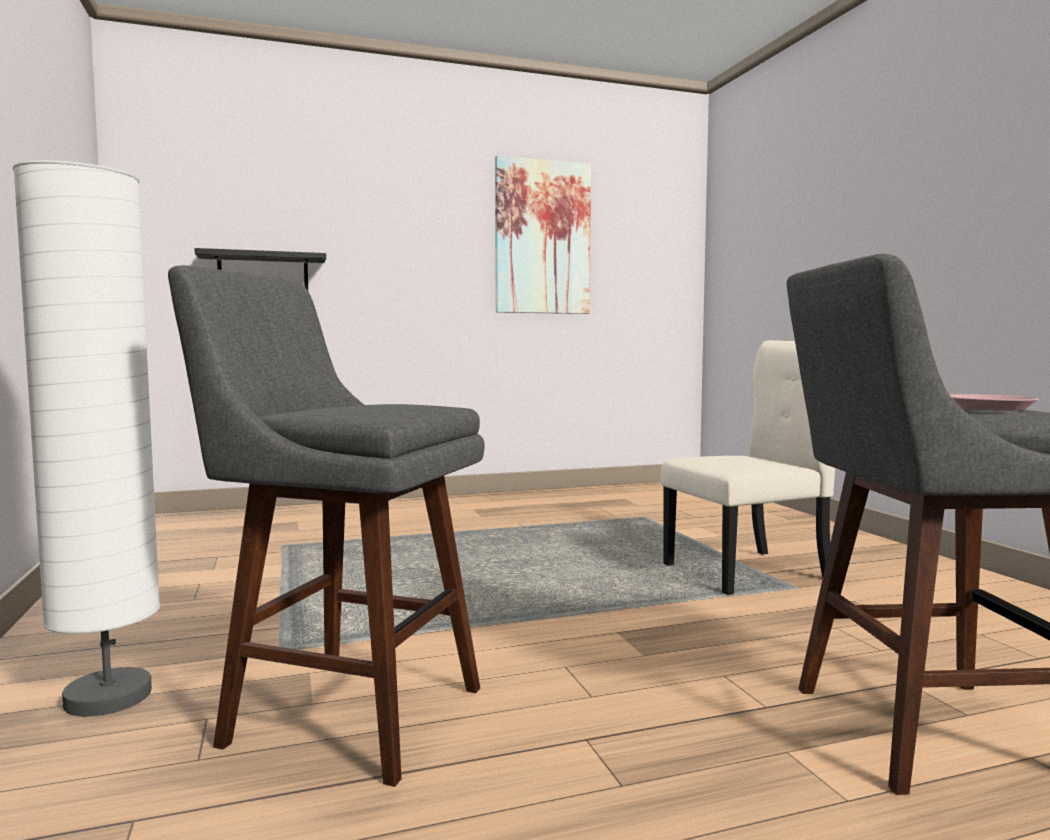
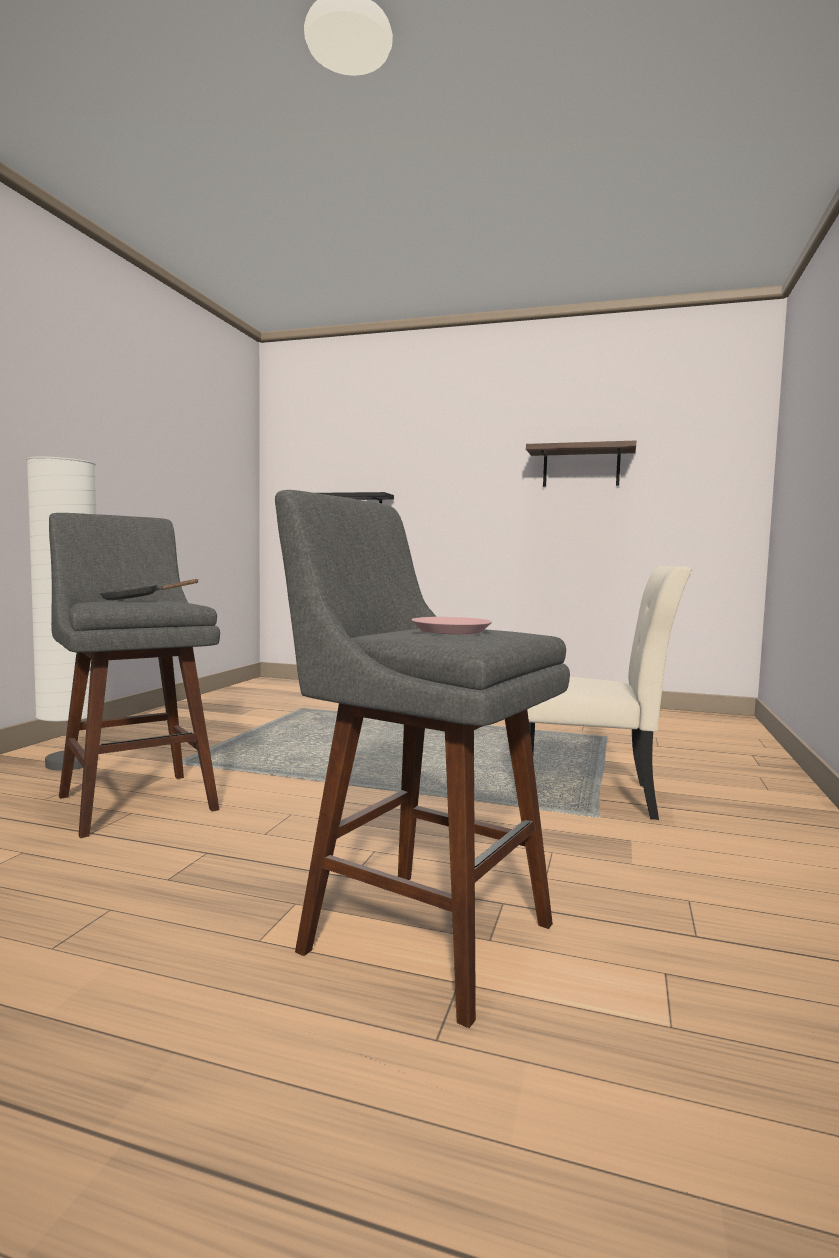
camera: 35 degrees right, 0 degrees up
picture [495,156,591,314] -> shelf [526,440,636,487]
none -> black frying pan [100,579,200,600]

